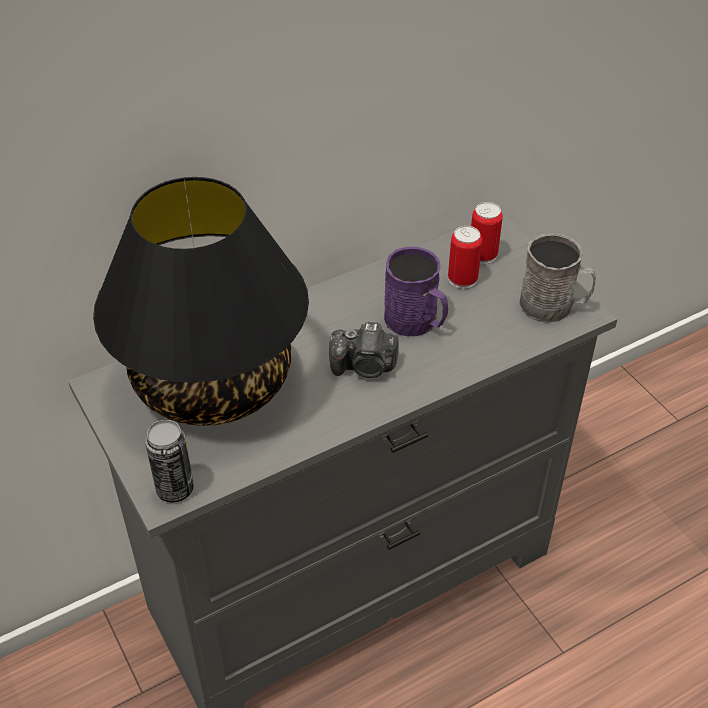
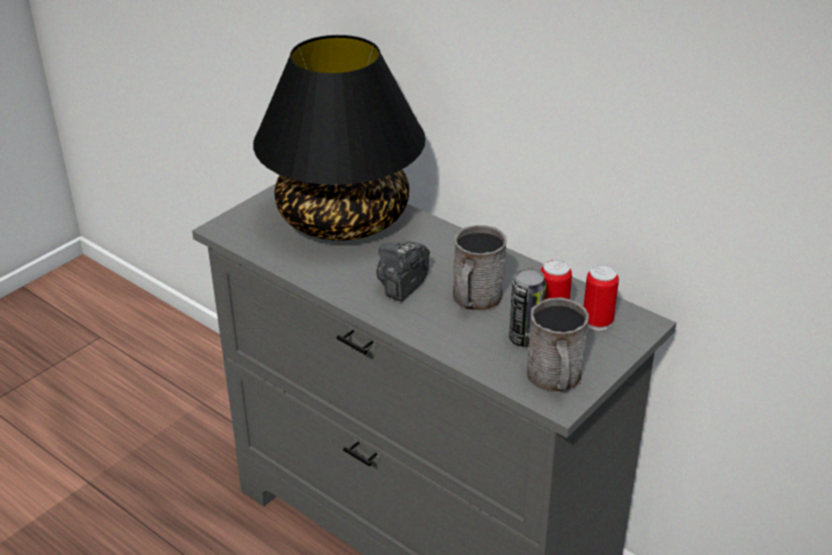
camera: 70 degrees right, 10 degrees down
can [145,420,194,502] -> can moved to [509,268,546,347]
camera [329,322,399,378] -> camera turned 45 degrees clockwise [376,241,430,302]
purple mug [384,246,448,336] -> grey mug [453,225,507,312]

